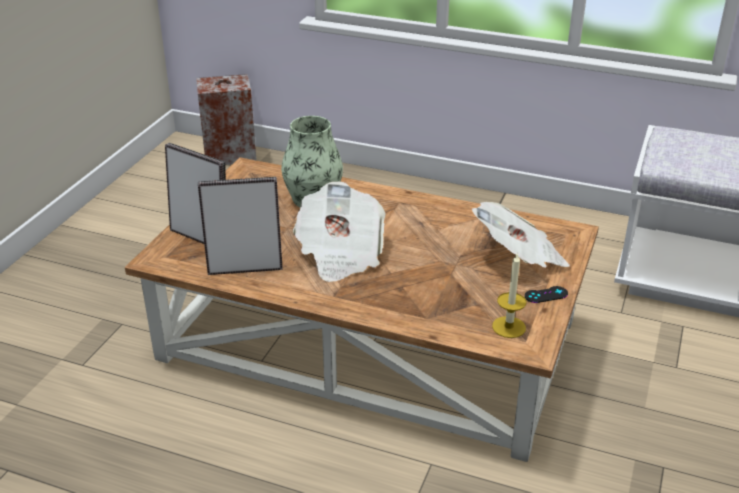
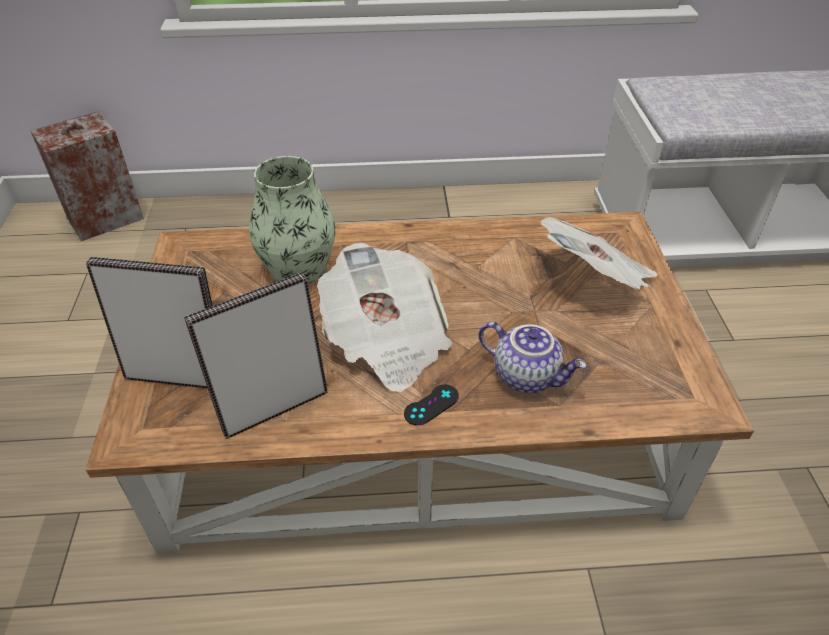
camera: 25 degrees left, 10 degrees up
candle [492,254,526,338] -> none
black game controller [525,286,568,303] -> black game controller moved to [404,385,459,426]
none -> teapot [479,322,586,393]

